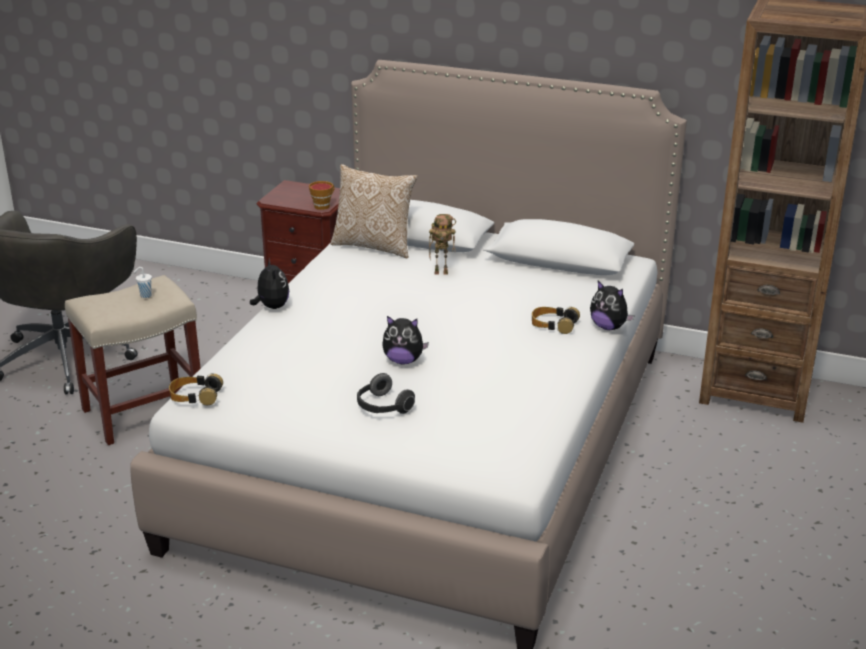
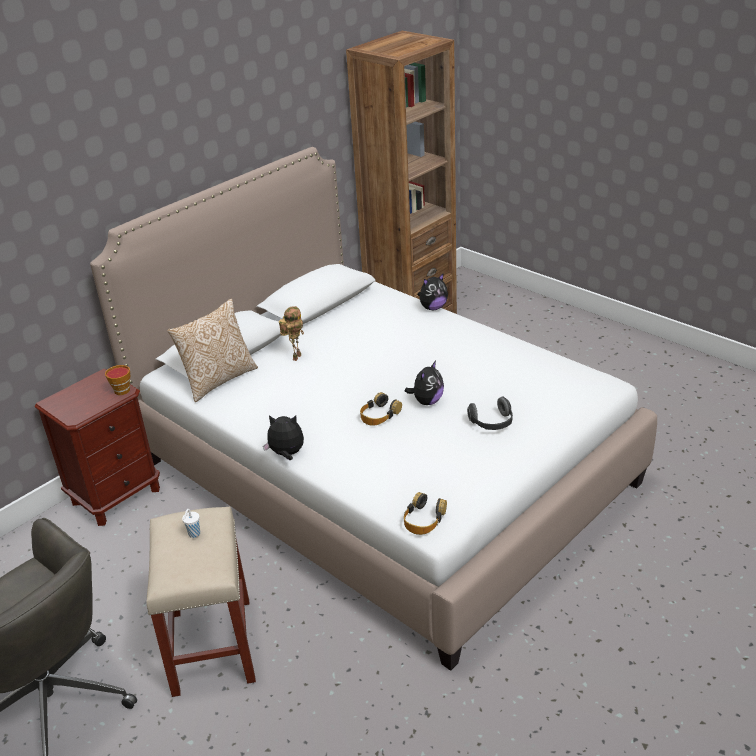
camera: 65 degrees left, 5 degrees up
headphones [532,307,580,334] -> headphones moved to [360,392,402,426]

